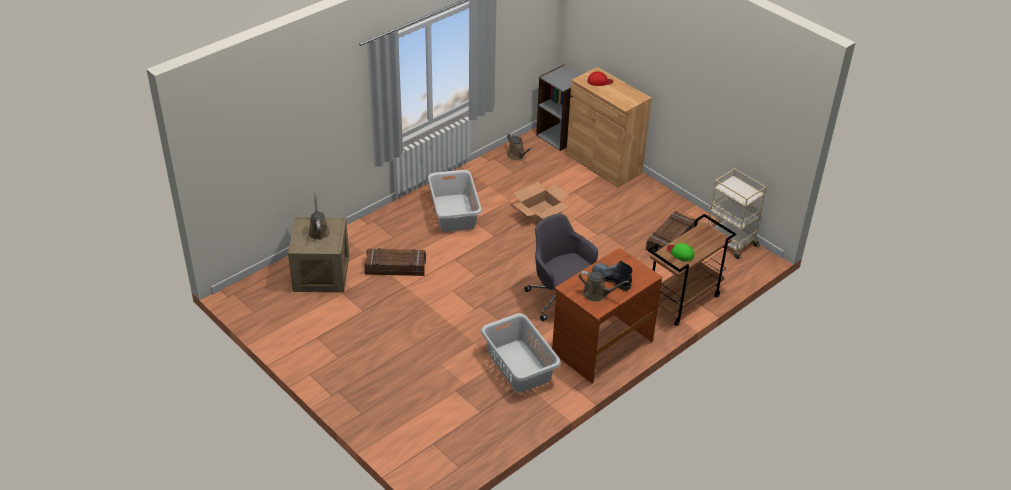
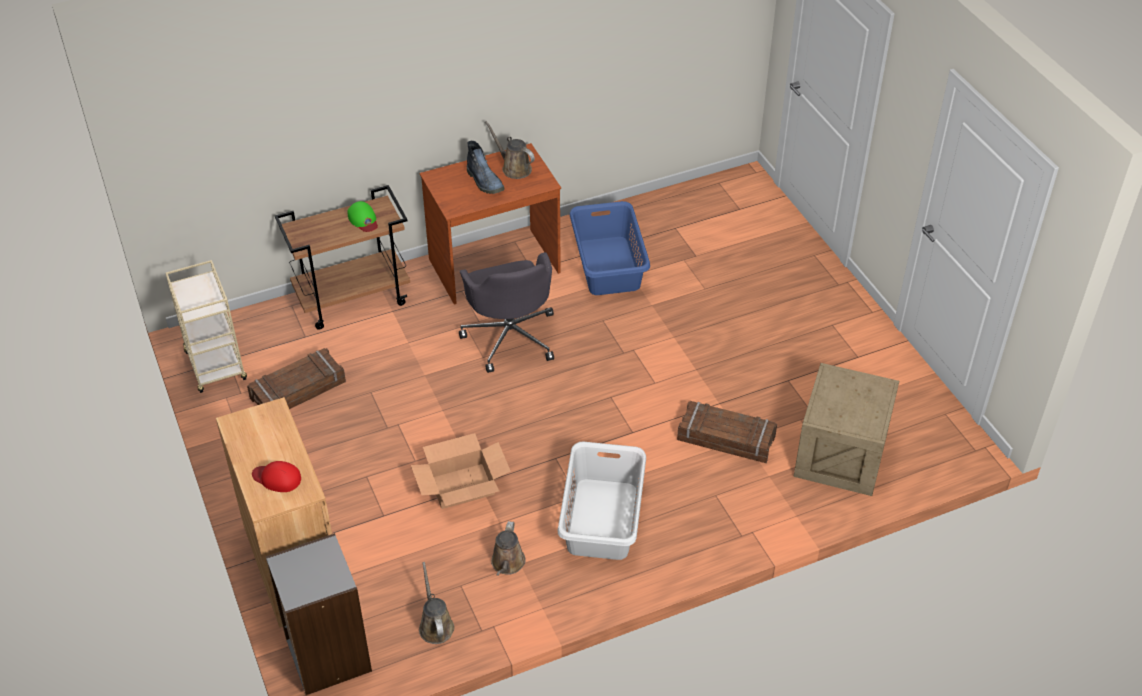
camera: 160 degrees left, 5 degrees up
brown watering can [308,193,330,240] -> brown watering can moved to [491,521,526,576]
grey laundry basket [481,313,561,393] -> blue laundry basket [570,201,650,295]

